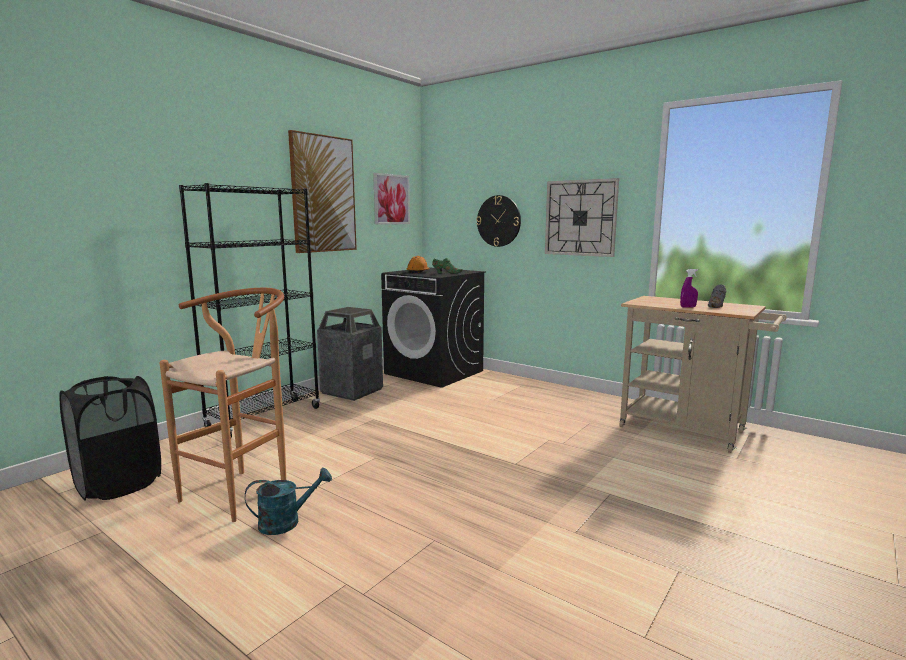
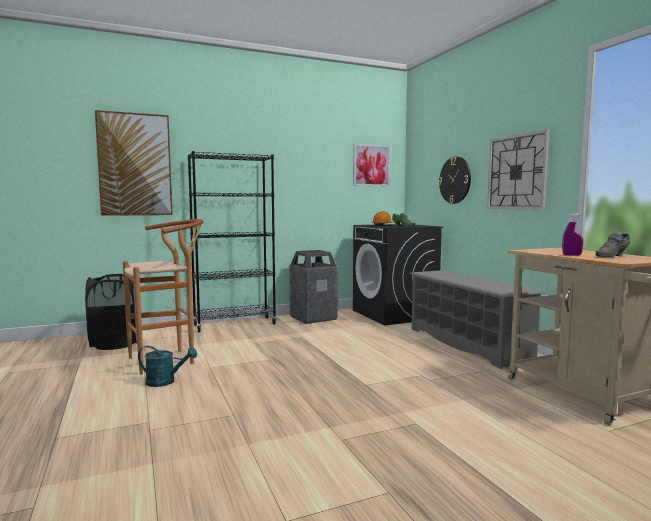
camera: 30 degrees right, 5 degrees down
picture [288,130,357,253] -> picture moved to [95,110,173,216]
none -> grey shoe rack [410,270,547,369]

